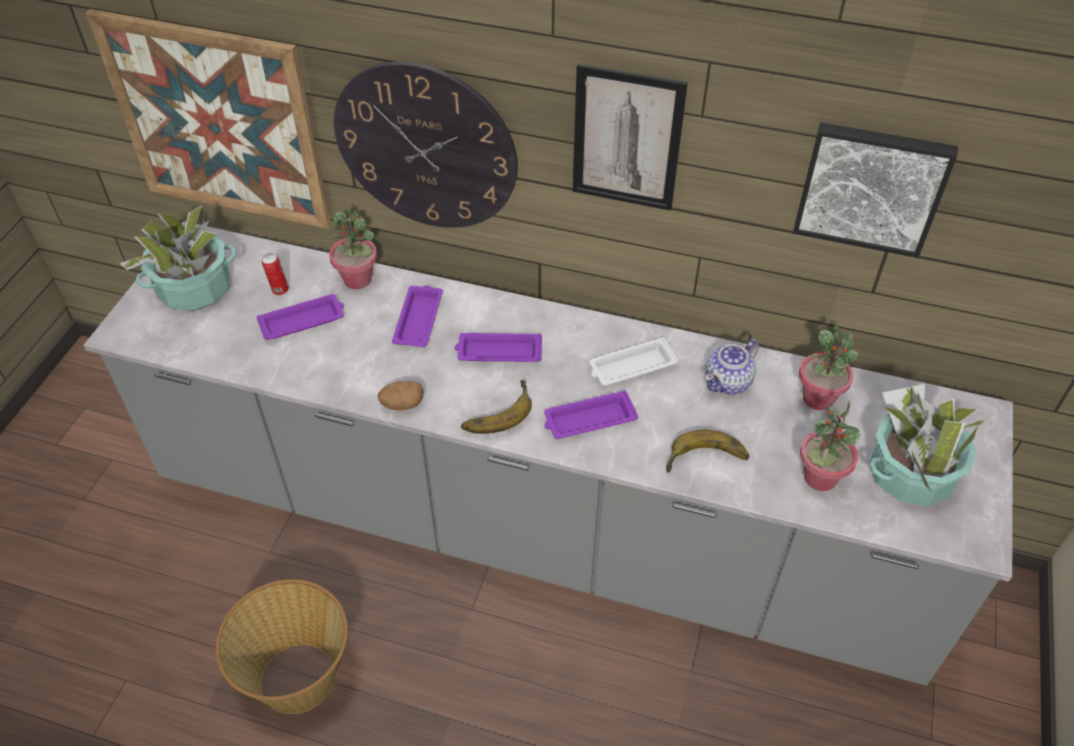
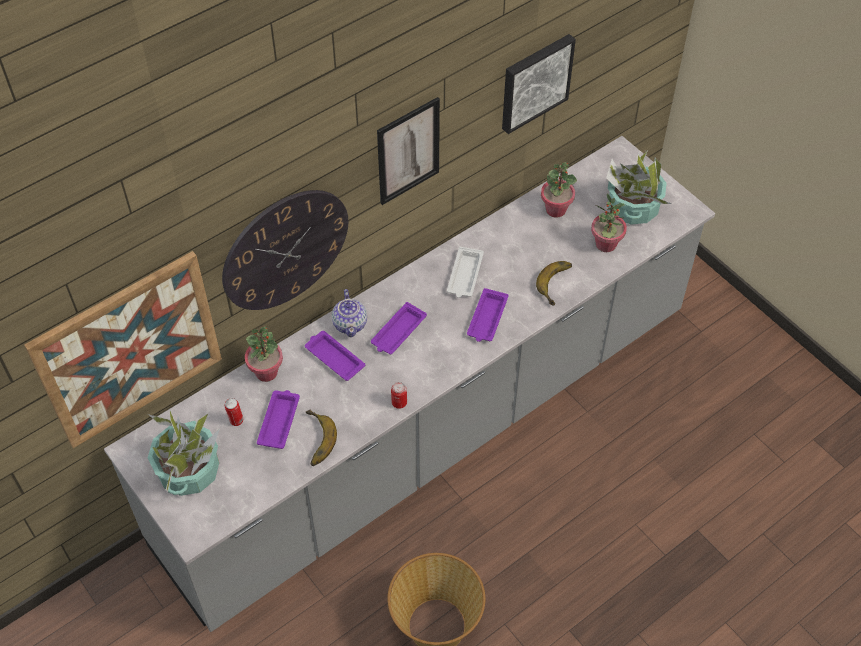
camera: 55 degrees left, 5 degrees up
potato [378,381,424,410] -> can [391,382,407,409]
banana [461,380,532,434] -> banana moved to [305,409,337,466]
teapot [705,339,759,395] -> teapot moved to [332,289,367,337]

